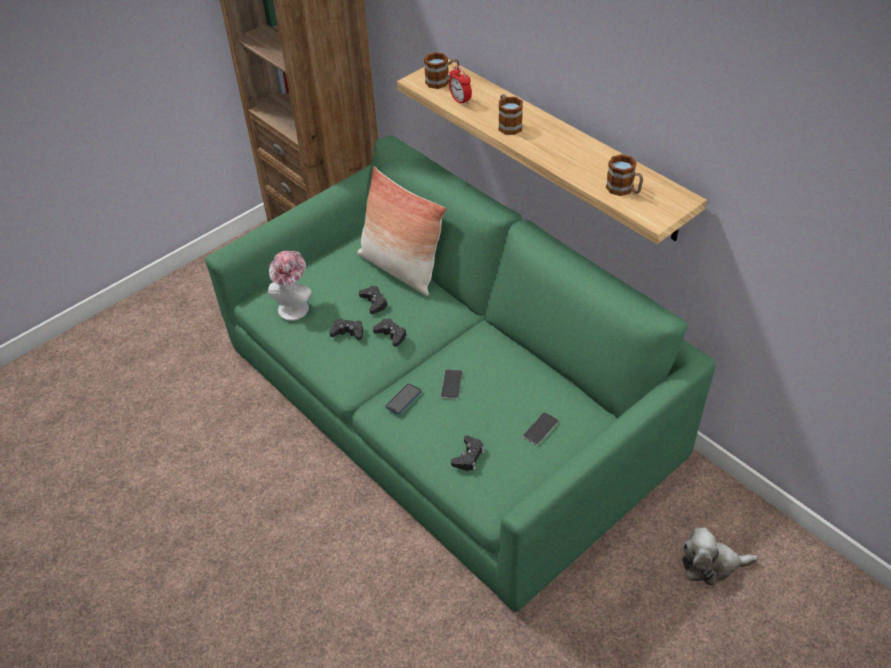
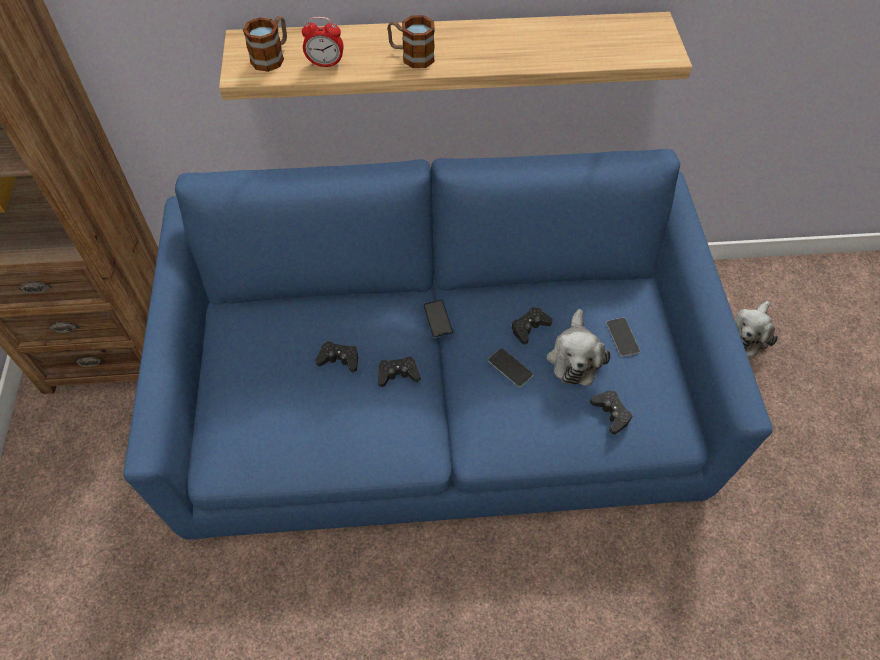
camera: 55 degrees left, 10 degrees up
green sofa [205,135,715,612] -> blue sofa [123,149,772,540]
hat [268,251,312,320] -> none
black game controller [329,318,363,340] -> black game controller moved to [511,307,553,344]
pillow [357,166,447,296] -> none
phone [386,384,422,414] -> phone moved to [423,300,453,338]
mug [606,154,643,196] -> none
none -> plush toy [546,309,611,386]

